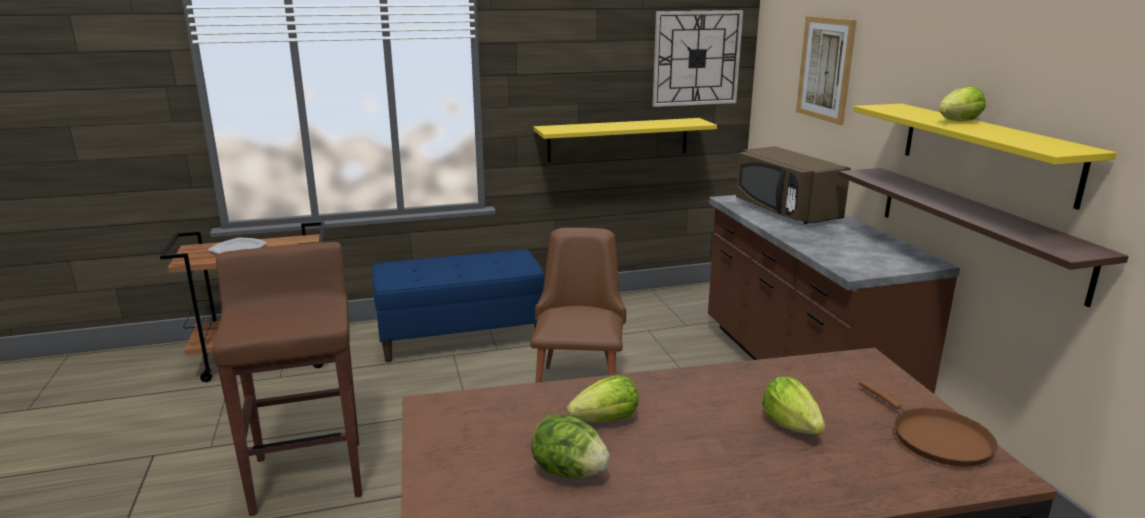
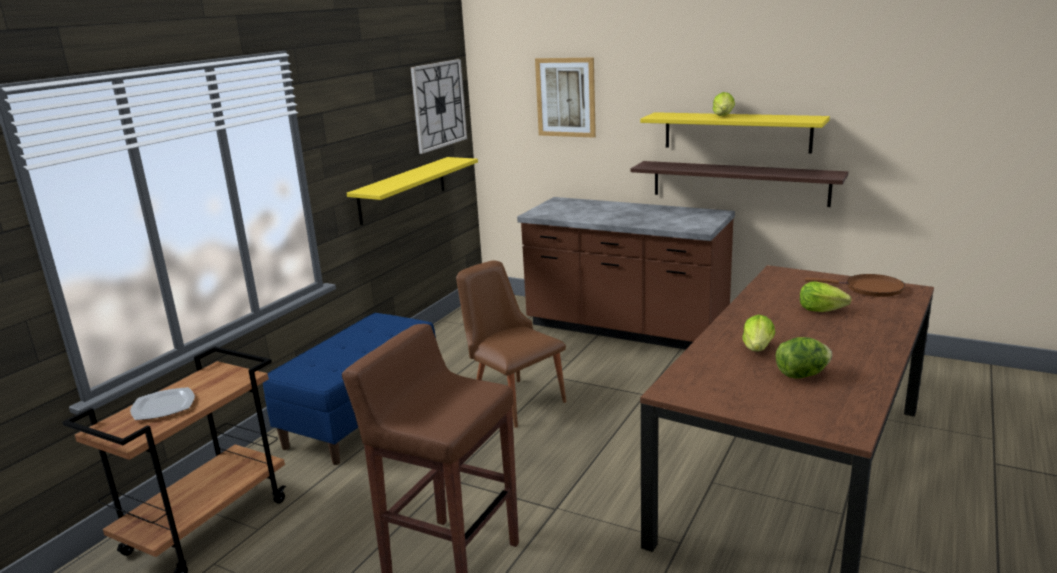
camera: 45 degrees left, 0 degrees up
brown microwave [736,146,851,224] -> none

